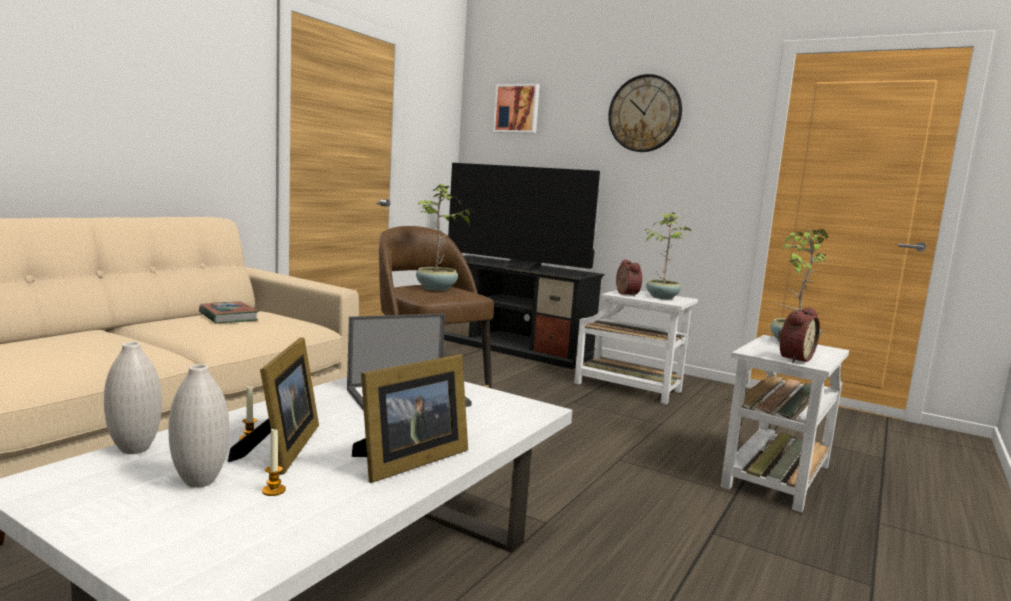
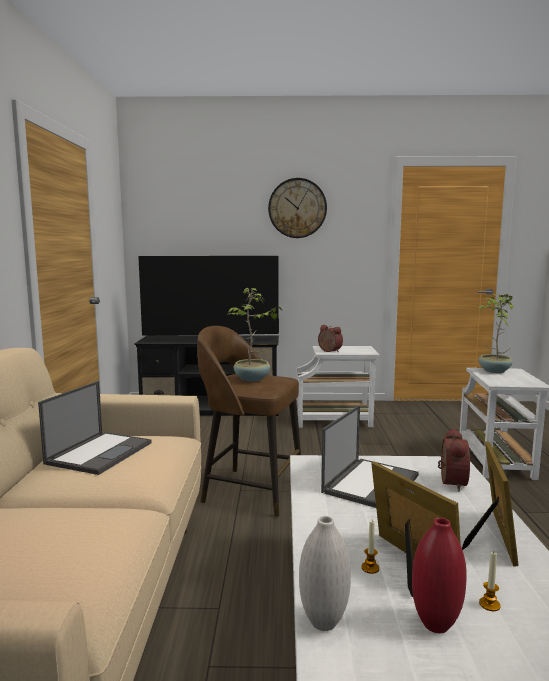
camera: 30 degrees left, 0 degrees up
white vase [169,364,229,488] -> red vase [412,517,467,633]
book [199,302,259,324] -> laptop [38,381,152,475]
picture [493,83,540,133] -> none
potted plant [644,212,691,299] -> none
alarm clock [778,307,820,363] -> alarm clock moved to [438,428,470,491]

